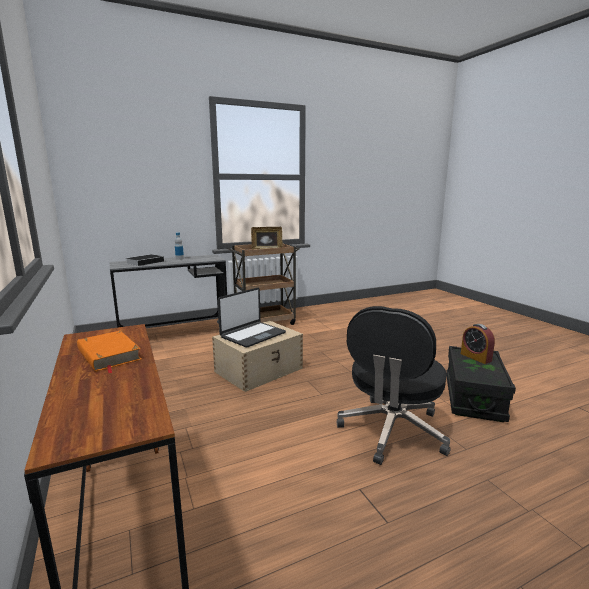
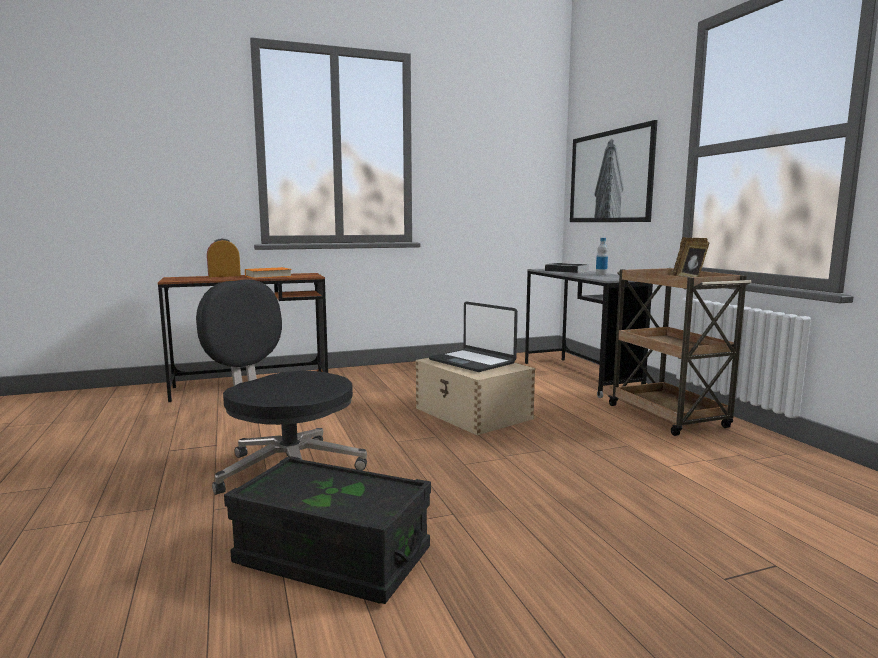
camera: 95 degrees right, 5 degrees down
alarm clock [461,324,495,364] -> alarm clock moved to [207,238,241,277]
none -> picture [570,120,658,222]

